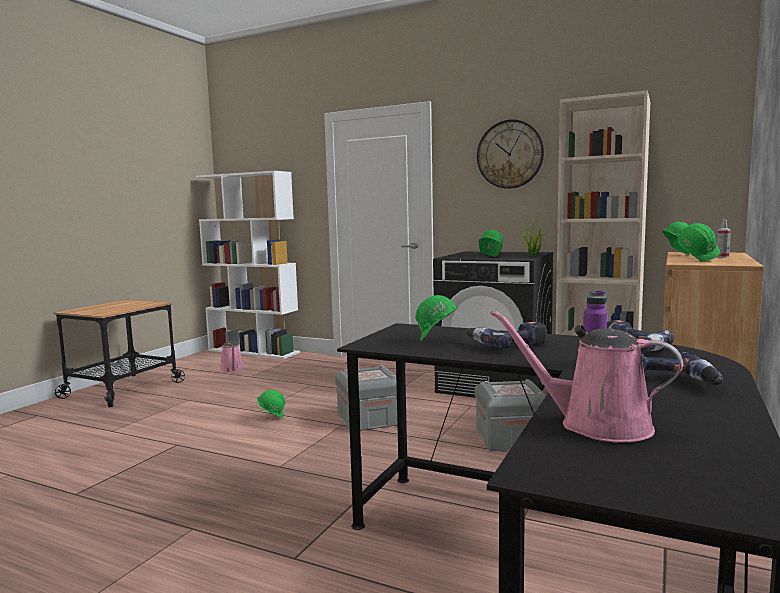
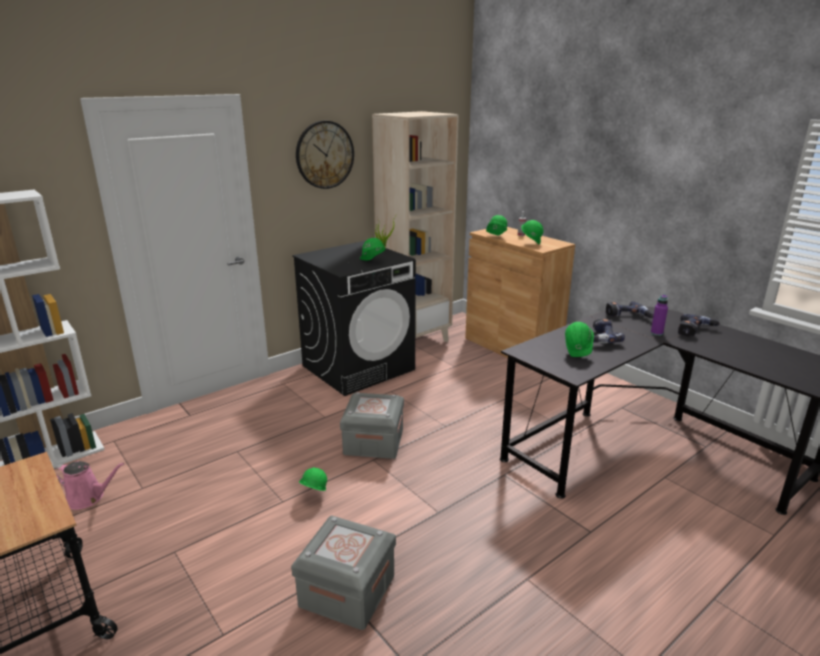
camera: 65 degrees left, 15 degrees up
grey storage box [475,379,546,451] -> grey storage box moved to [291,515,396,630]
pink watering can [490,310,683,443] -> none

